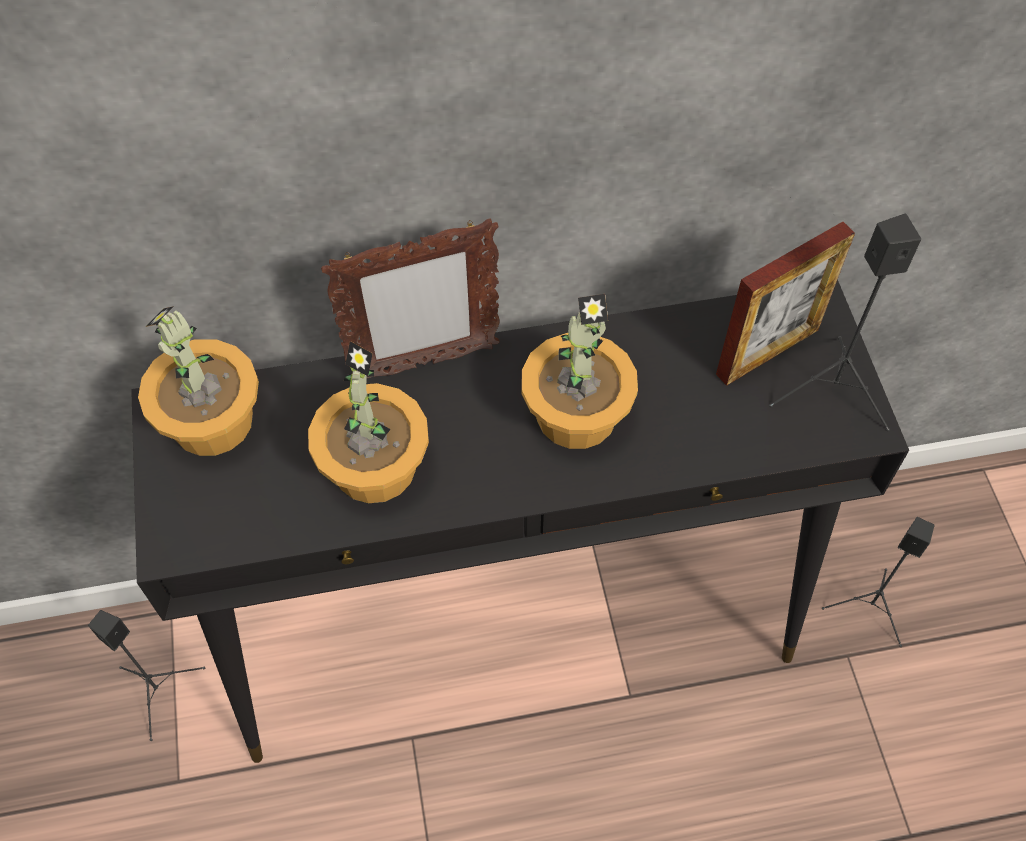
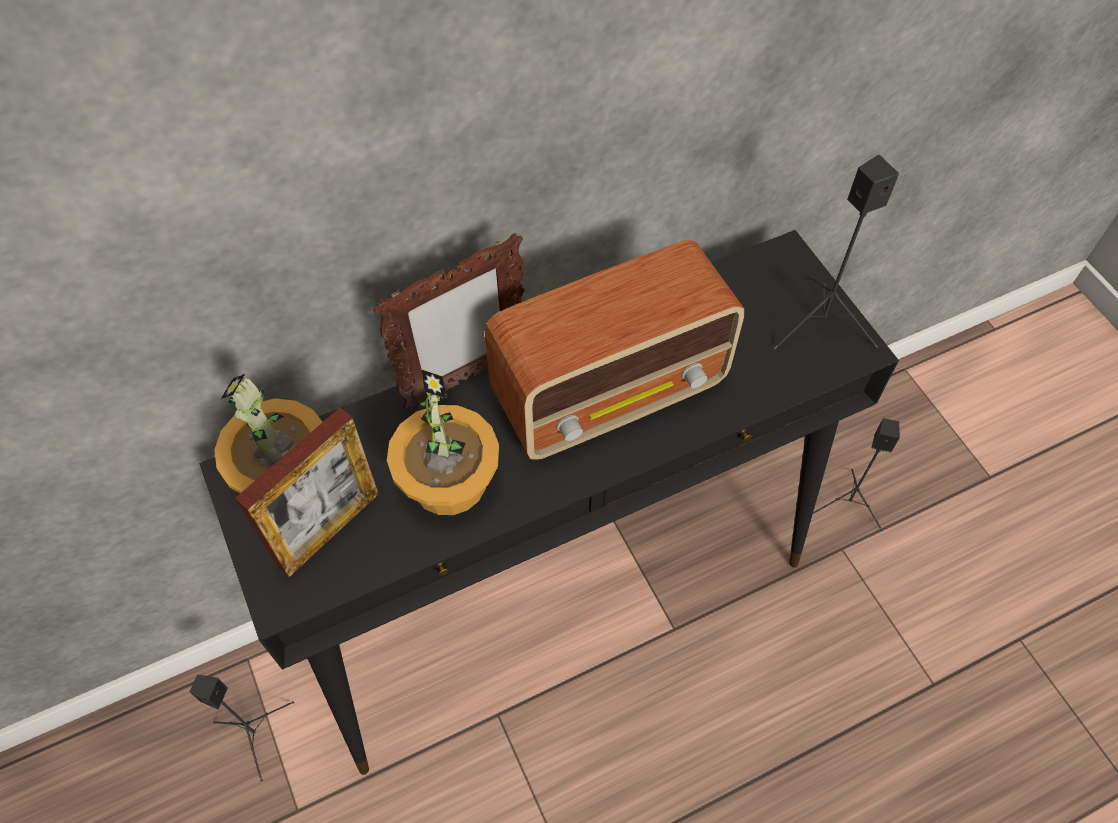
camera: 15 degrees left, 0 degrees up
potted plant [522,294,638,449] -> radio [485,240,744,460]
picture frame [716,222,855,386] -> picture frame moved to [235,408,379,577]

